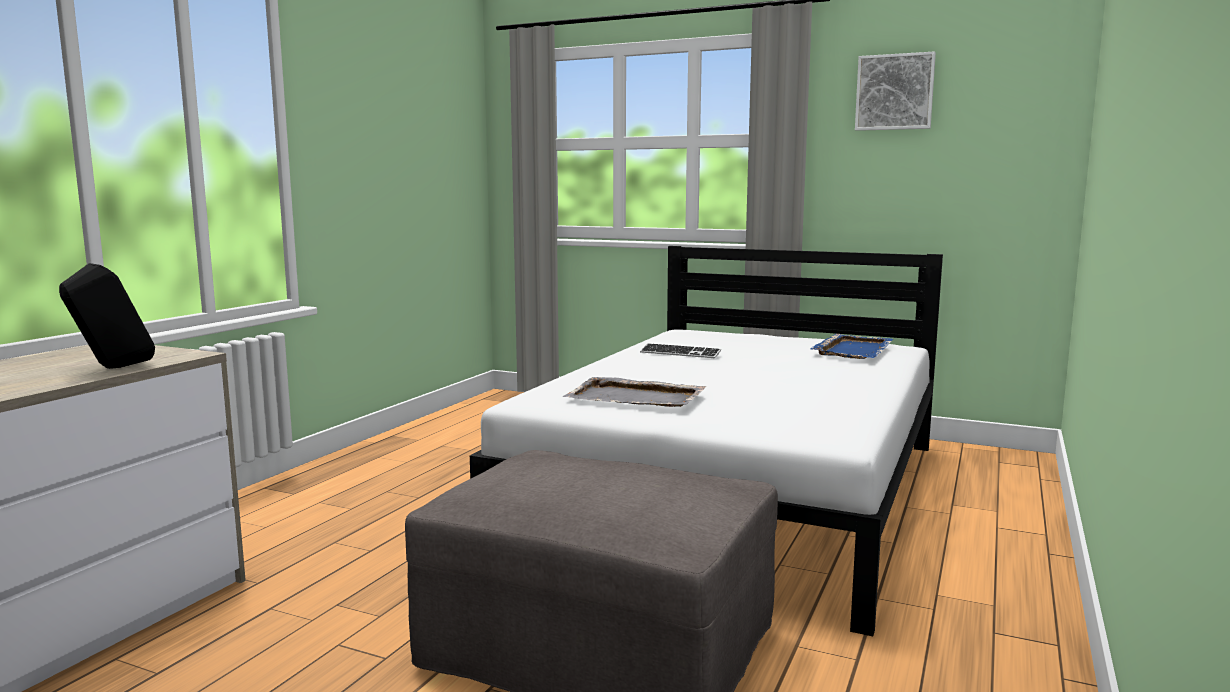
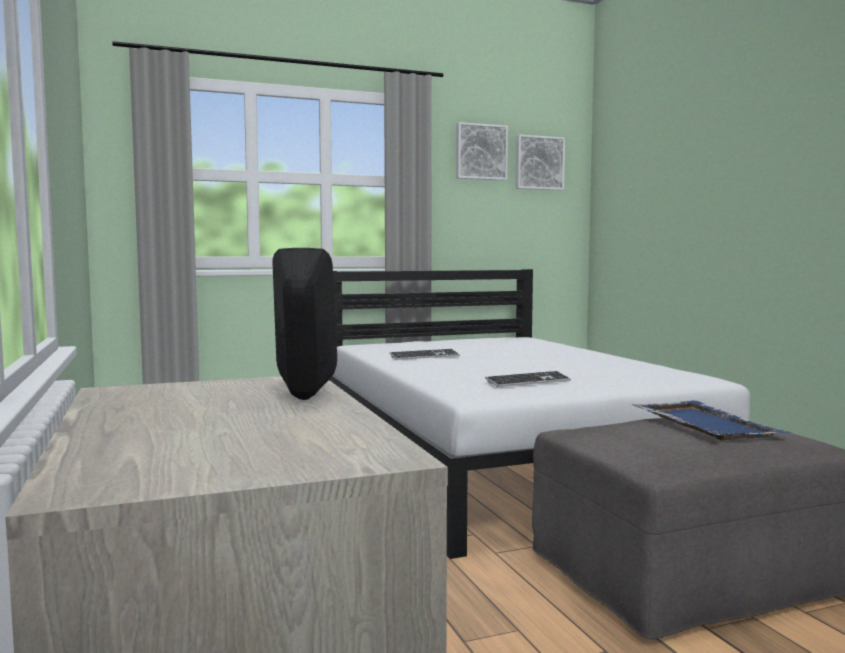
camera: 45 degrees left, 5 degrees down
grey tray [563,377,706,407] -> keyboard [485,371,571,387]
blue tray [811,334,893,359] -> blue tray moved to [631,400,792,441]
none -> picture [516,135,565,190]

